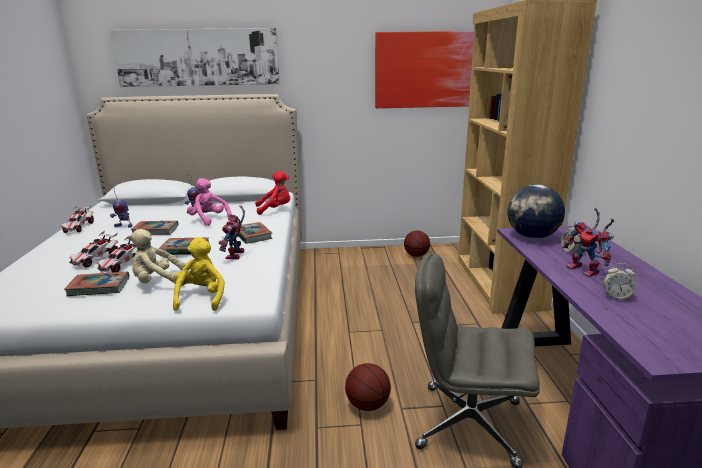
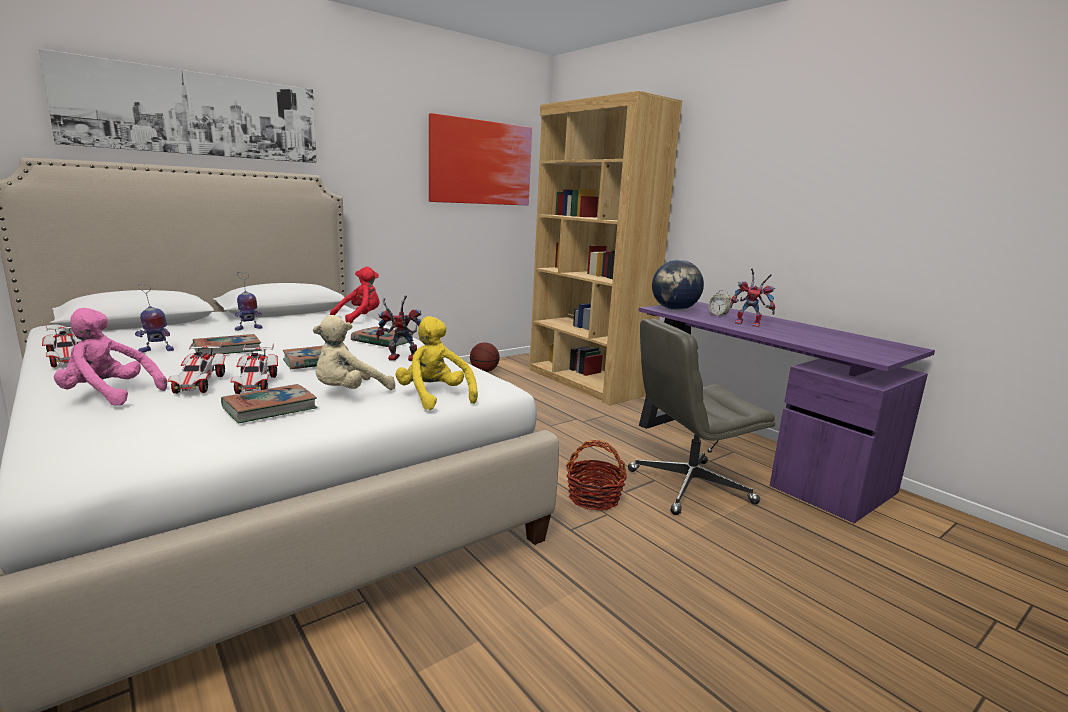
camera: 35 degrees left, 5 degrees down
pink plush toy [187,178,232,226] -> pink plush toy moved to [54,308,167,406]
toy robot [218,206,245,259] -> toy robot turned 120 degrees clockwise [376,295,422,361]
basketball [345,363,391,411] -> basket [566,440,627,510]
alarm clock [604,263,636,300] -> none

